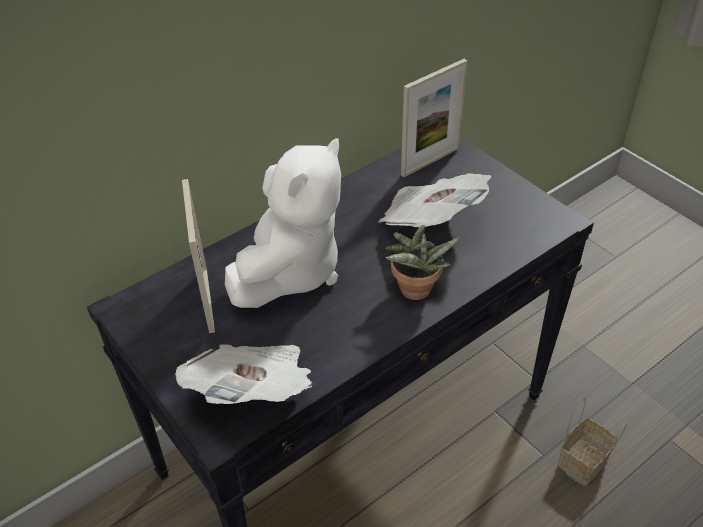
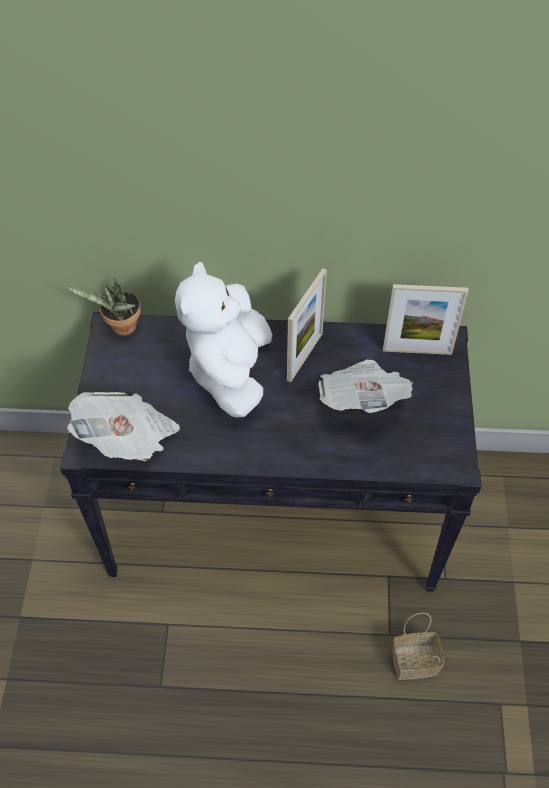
camera: 40 degrees right, 10 degrees up
picture frame [182,179,215,333] -> picture frame moved to [287,268,327,382]
white plush toy [225,138,341,308] -> white plush toy turned 120 degrees clockwise [175,262,273,418]
potted plant [386,225,460,300] -> potted plant moved to [66,278,141,336]

